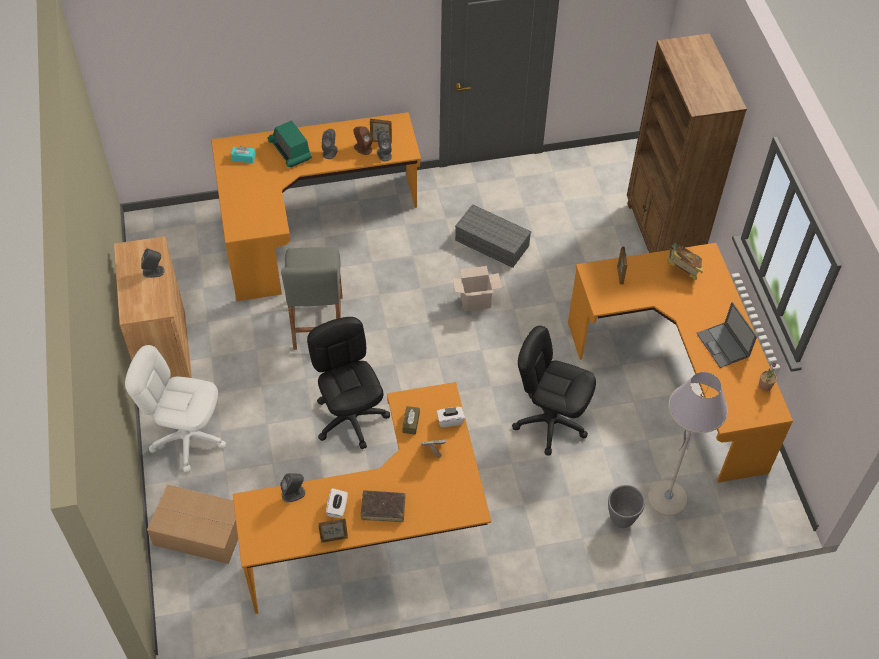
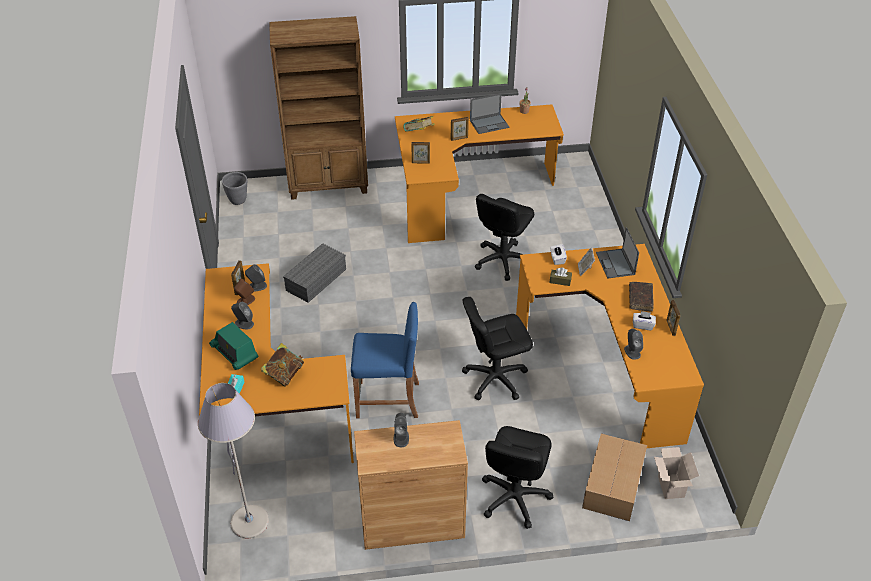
camera: 85 degrees left, 10 degrees down
white office chair [125,345,226,472] -> black office chair [482,426,554,529]
radio [268,120,312,167] -> radio turned 75 degrees clockwise [209,322,258,370]
grey stool [281,247,343,350] -> blue stool [351,302,419,418]
cardboard box [452,266,502,311] -> cardboard box moved to [654,447,699,499]
grey planter [608,485,645,528] -> grey planter moved to [222,172,247,205]
grey floor lamp [648,372,728,516] -> grey floor lamp moved to [198,383,269,538]
none -> book [261,343,304,387]
none -> picture frame [451,117,469,141]
none -> laptop [596,227,639,279]

